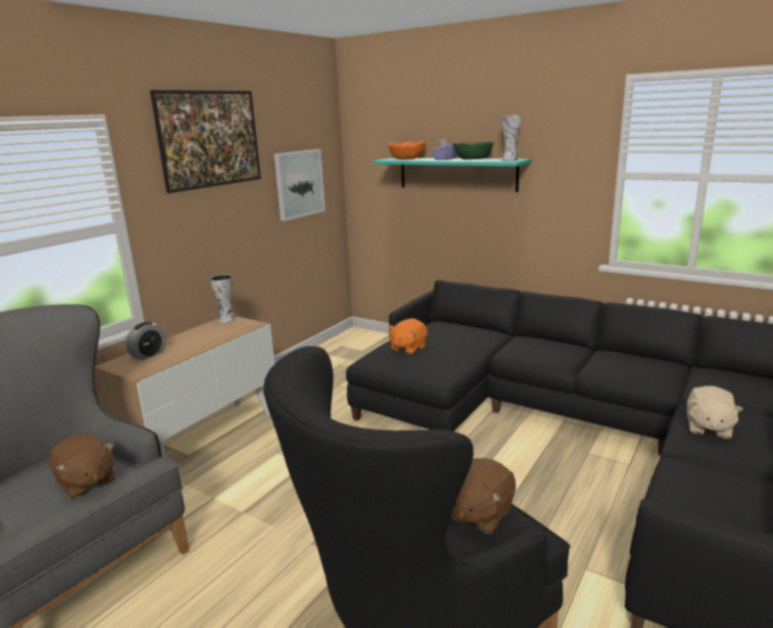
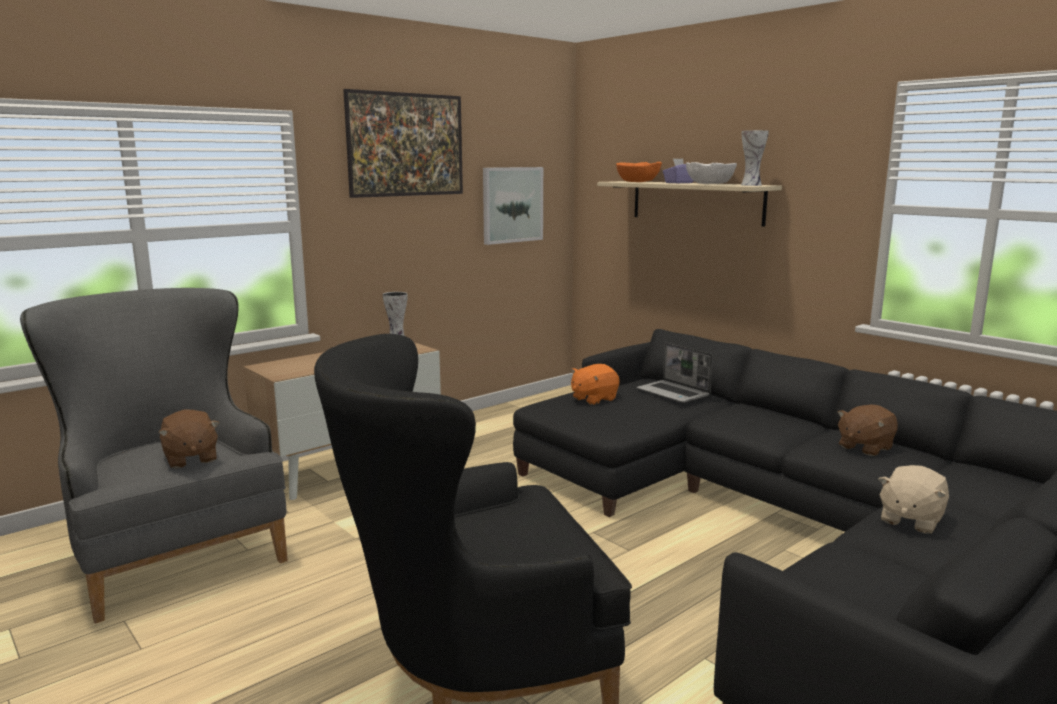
camera: 15 degrees right, 5 degrees down
alarm clock [126,322,166,360] -> none
turquoise shelf [373,158,531,192] -> beige shelf [597,181,782,227]
brown plush toy [450,458,516,534] -> brown plush toy moved to [837,405,898,456]
green bowl [453,142,494,160] -> white bowl [686,162,737,184]
none -> laptop [636,343,713,403]

